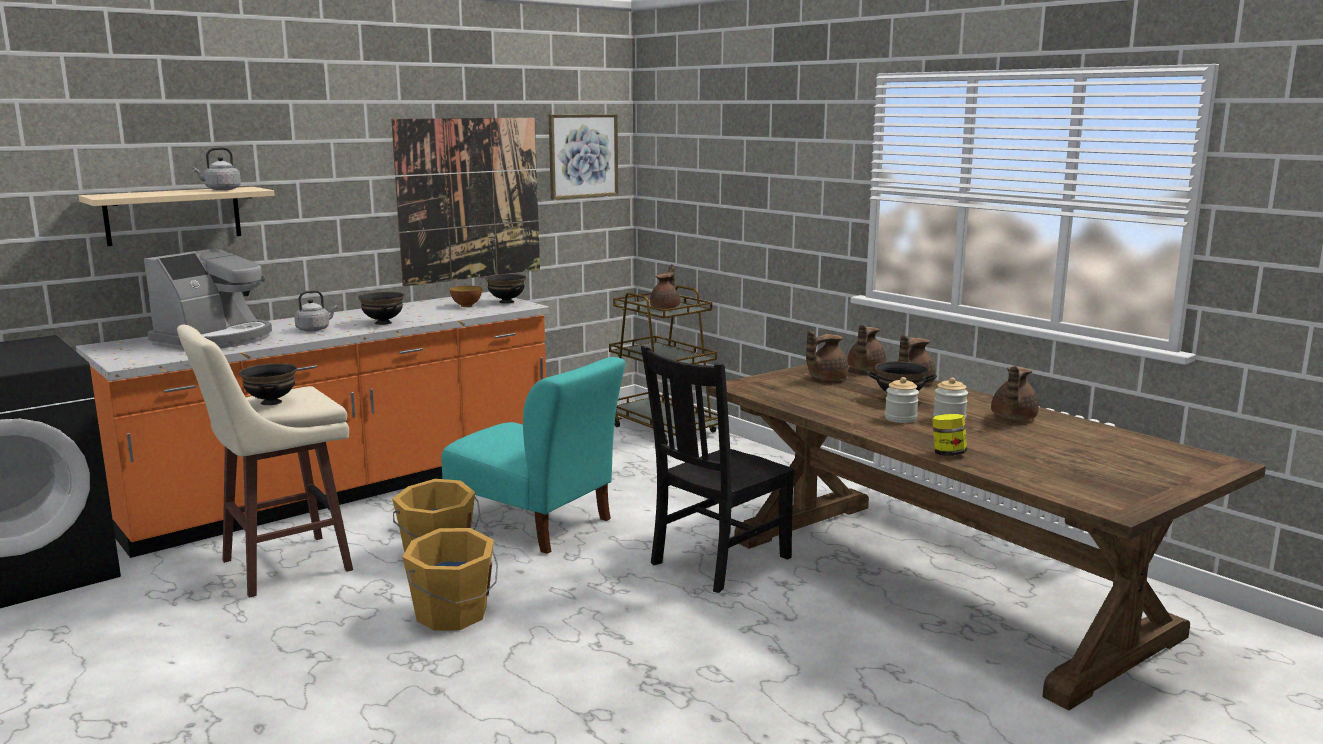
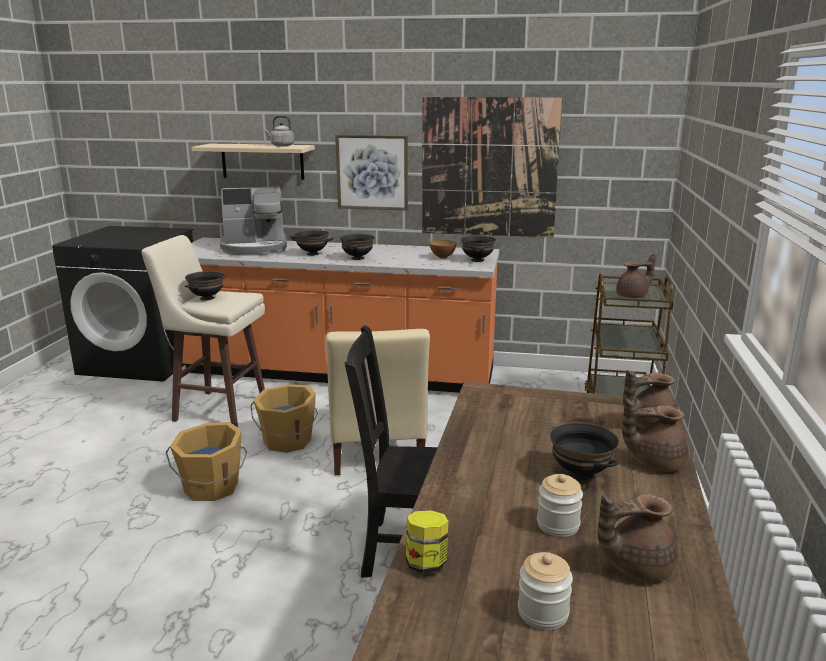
camera: 50 degrees right, 5 degrees up
grey kettle [294,290,337,332] -> black bowl [290,230,334,256]
turquoise chair [441,357,625,554] -> beige chair [326,329,430,475]
picture [549,114,618,200] -> picture moved to [335,135,408,211]
brown teapot [806,331,848,381] -> none
jar [885,377,919,423] -> jar moved to [518,552,573,630]

